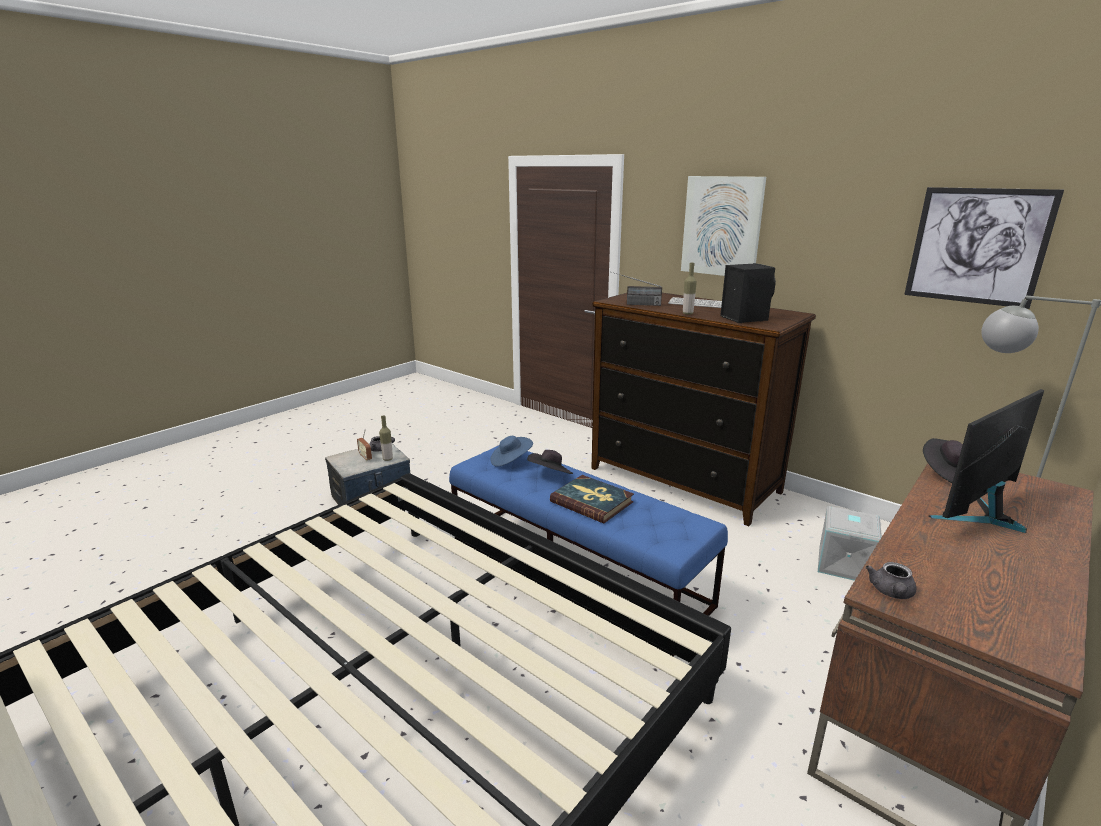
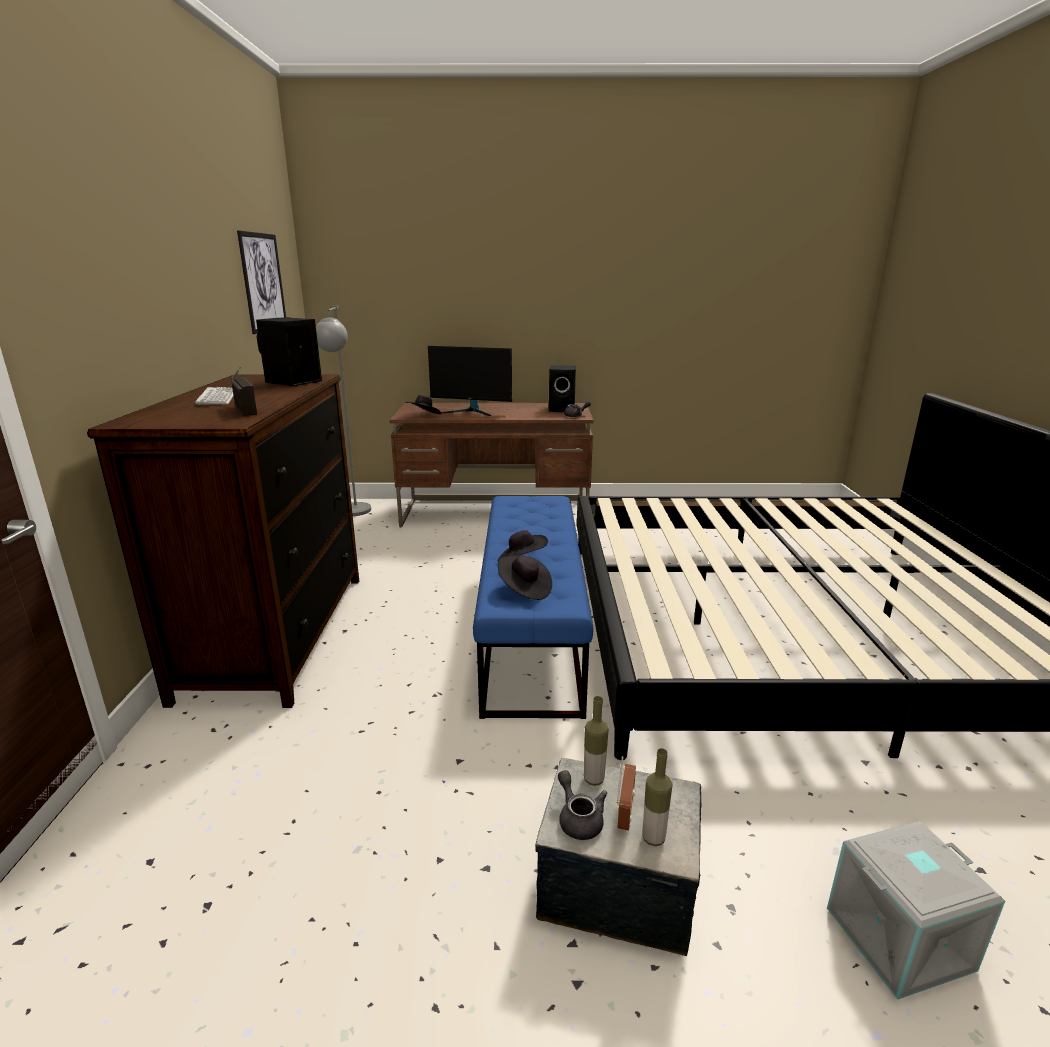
camera: 130 degrees left, 0 degrees up
blue hat [490,436,533,467] -> black hat [498,555,552,600]
book [550,475,634,523] -> none
picture [681,176,766,276] -> none
bottle [683,263,697,315] -> bottle moved to [642,748,672,846]
grey storage box [818,506,882,581] -> grey storage box moved to [827,821,1005,1000]
none -> black speaker [549,365,576,412]

